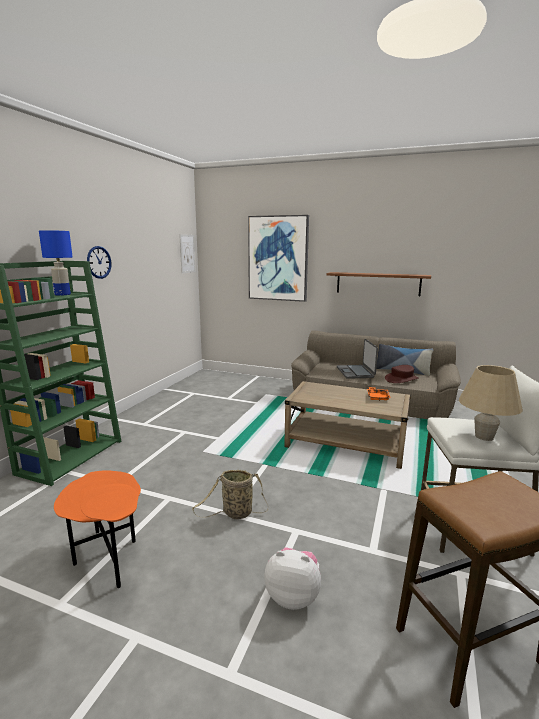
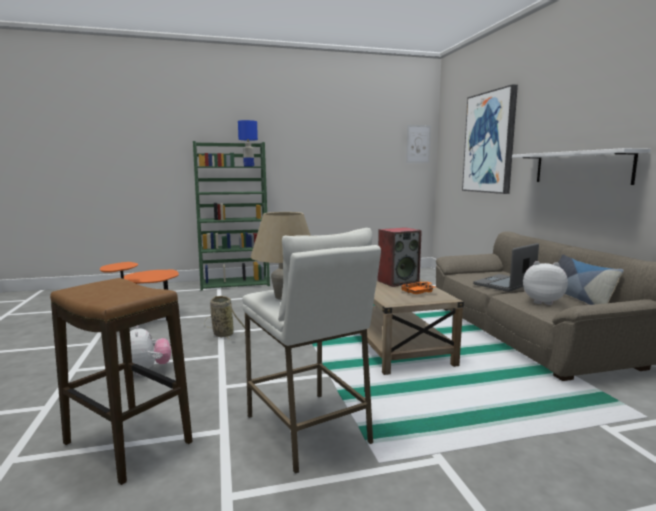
camera: 55 degrees right, 5 degrees down
wall clock [87,246,111,279] -> none
brown shelf [327,272,431,296] -> white shelf [512,148,651,185]
brown hat [385,365,419,383] -> plush toy [523,261,568,305]
none -> speaker [378,227,422,287]

